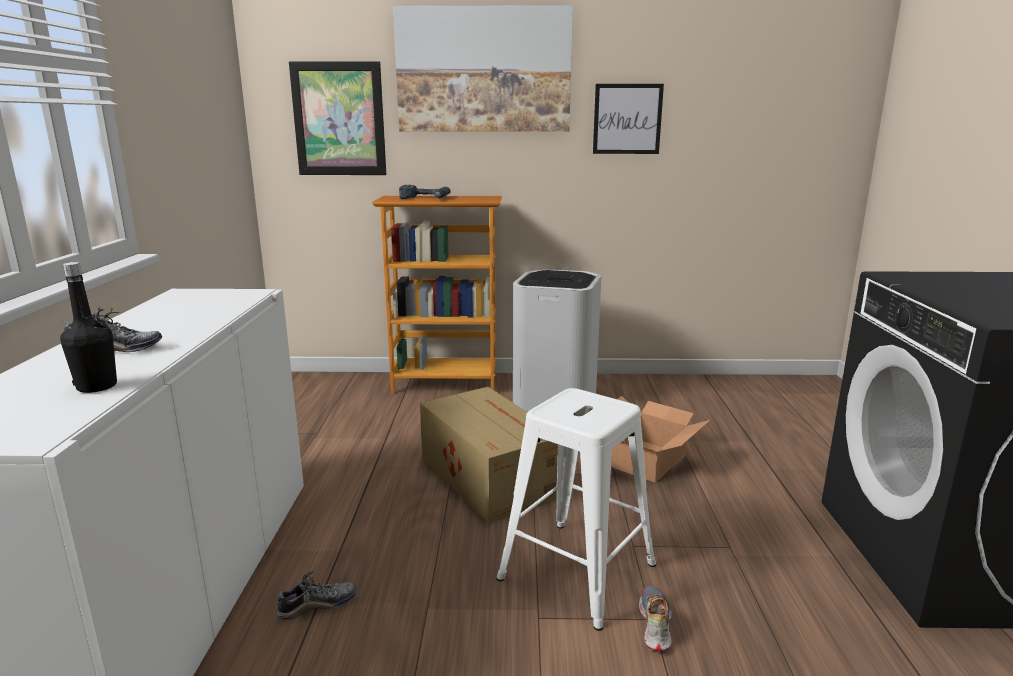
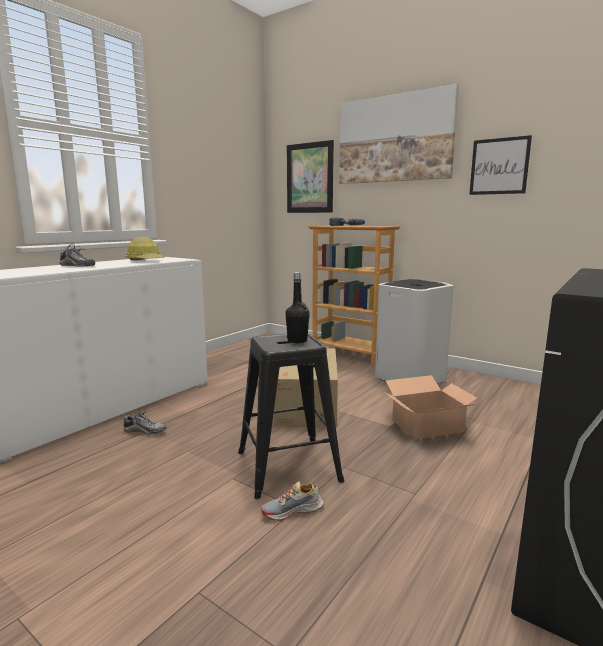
camera: 35 degrees right, 5 degrees down
black bottle [60,262,117,393] -> black bottle moved to [285,272,310,343]
white stool [496,388,656,631] -> black stool [238,333,344,499]
shoe [639,586,672,651] -> shoe turned 150 degrees counterclockwise [261,481,324,521]
none -> hard hat [125,237,164,260]

